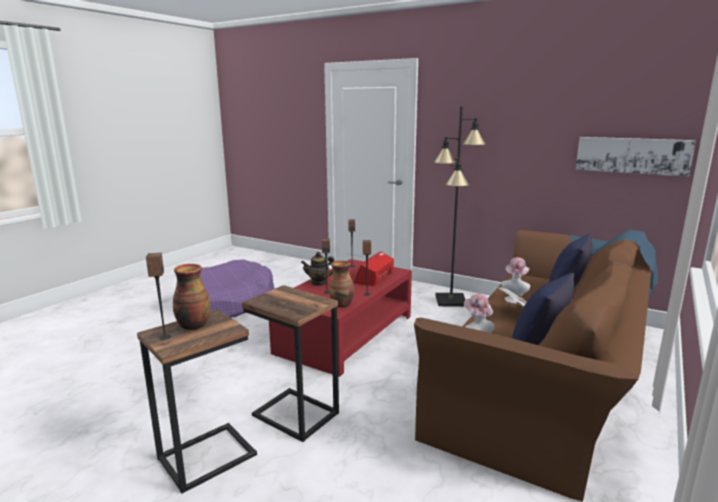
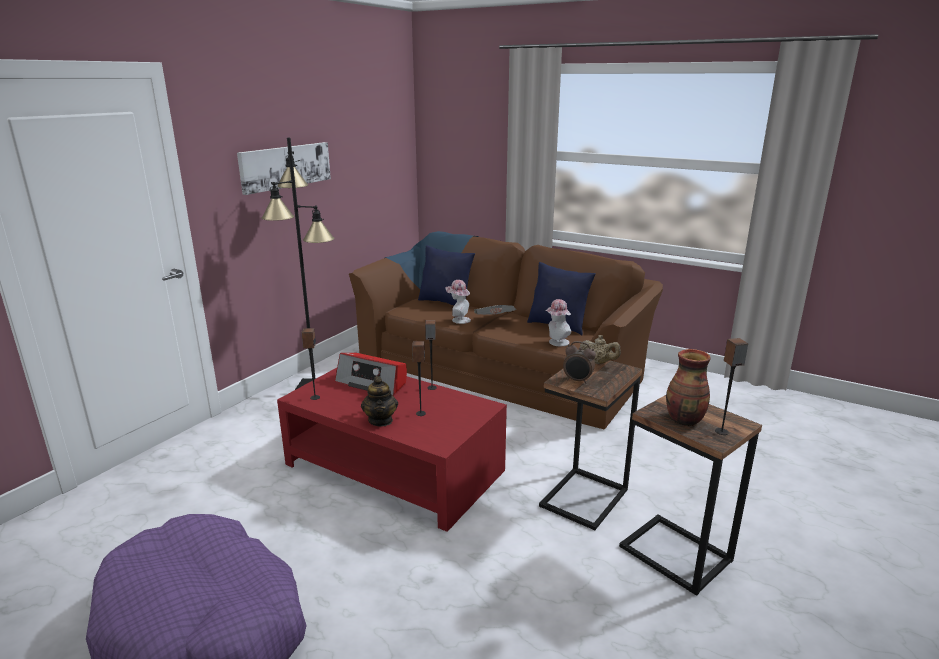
camera: 90 degrees left, 5 degrees up
vase [329,261,354,308] -> none
picture [575,137,696,177] -> picture moved to [237,142,331,195]
none -> alarm clock [563,341,596,384]
none -> beige teapot [580,335,621,364]

